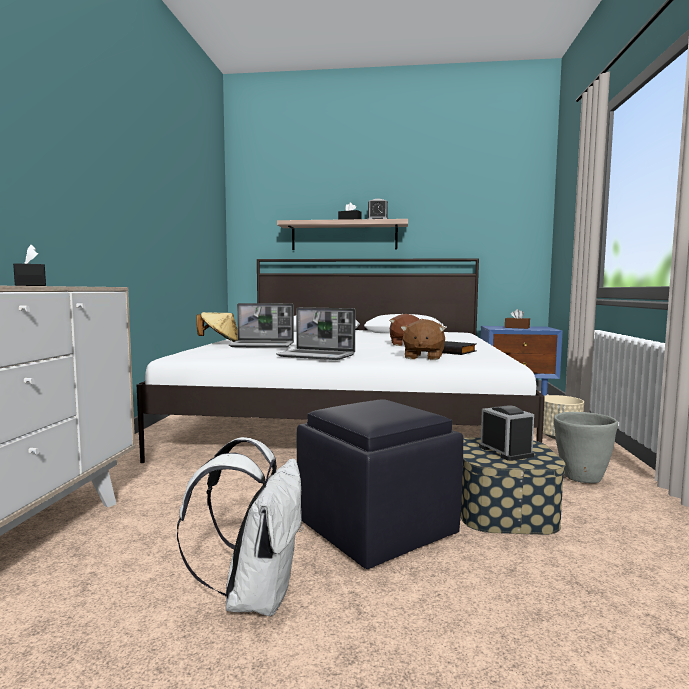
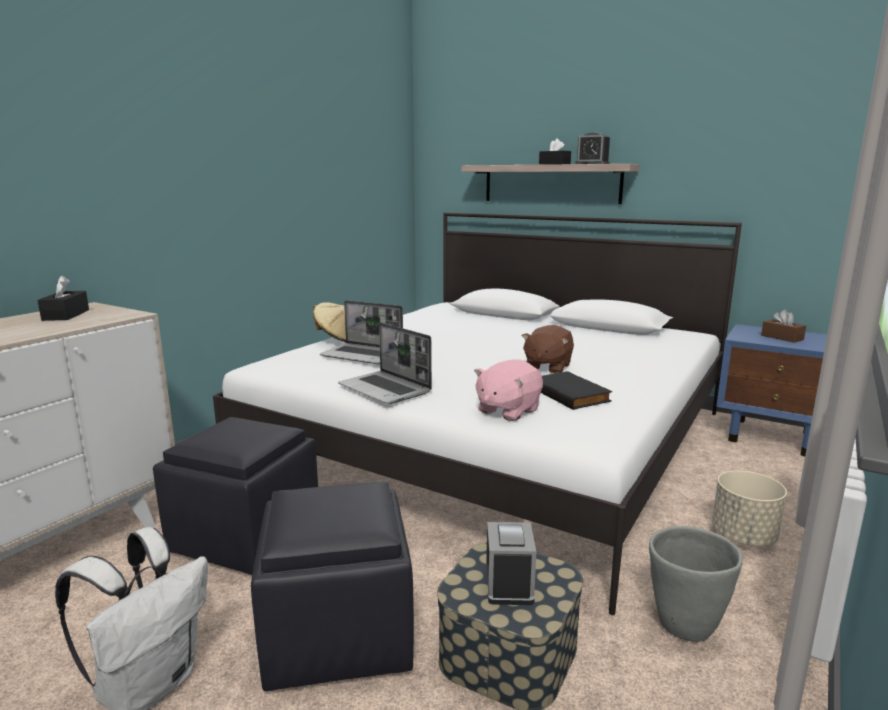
camera: 25 degrees right, 10 degrees up
brown plush toy [400,319,446,360] -> pink plush toy [474,359,543,421]
none -> black ottoman [153,417,318,575]

